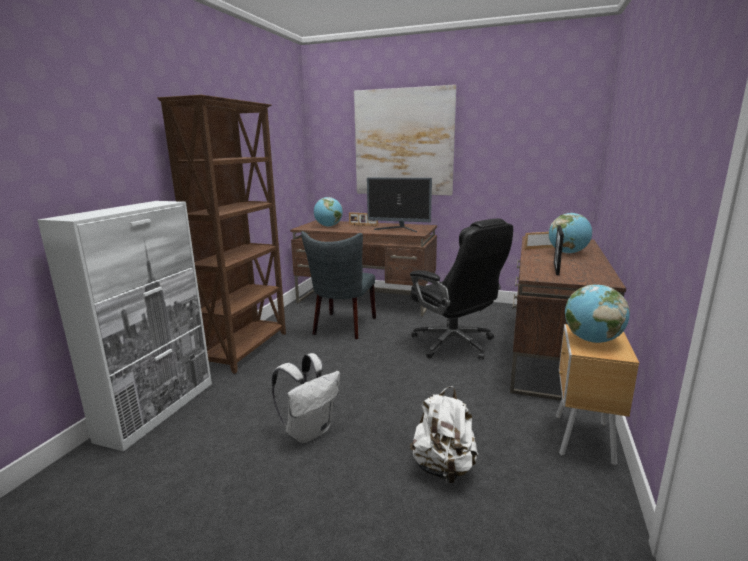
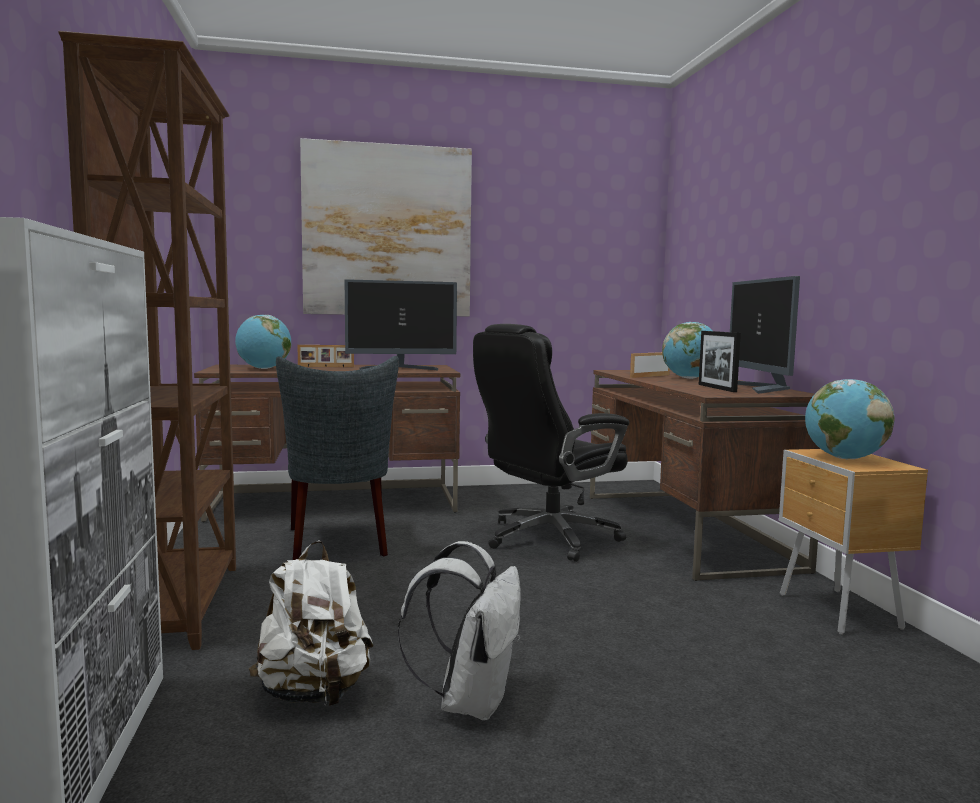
camera: 30 degrees left, 10 degrees down
black office chair [410,218,513,360] -> black office chair turned 120 degrees clockwise [473,324,629,562]
white backpack [410,386,478,483] -> white backpack moved to [249,540,373,706]
none -> monitor [730,276,800,394]

